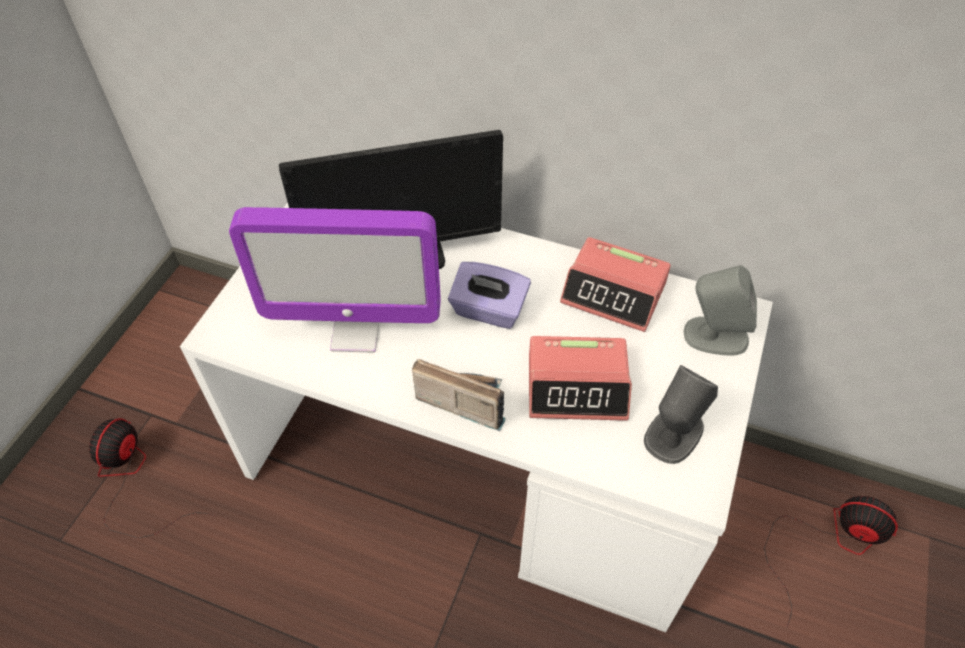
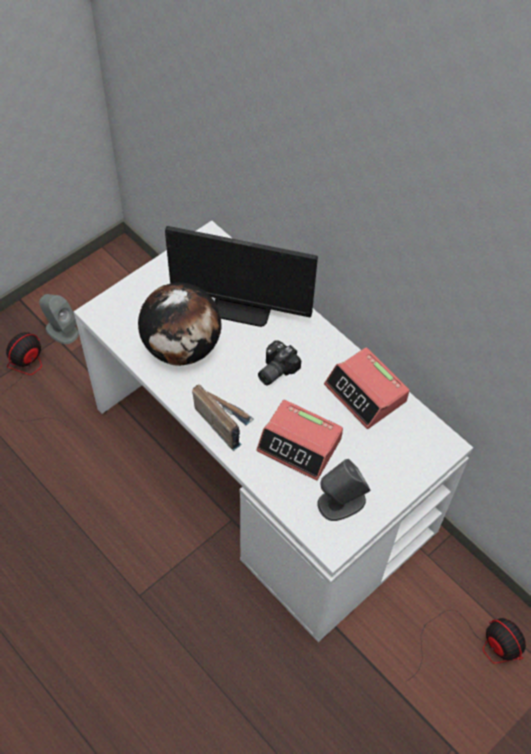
camera: 25 degrees right, 5 degrees up
monitor [229,207,441,352] -> globe [138,283,222,366]
purple tissue box [448,262,531,329] -> camera [258,340,301,385]
grey speaker [684,265,757,356] -> grey speaker moved to [39,294,79,344]

